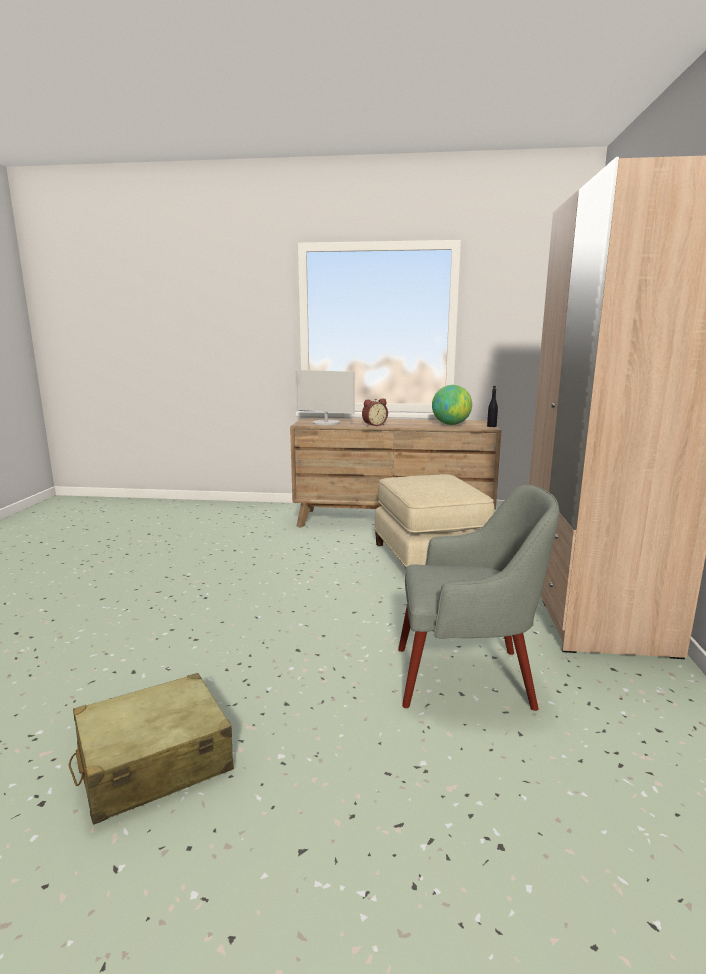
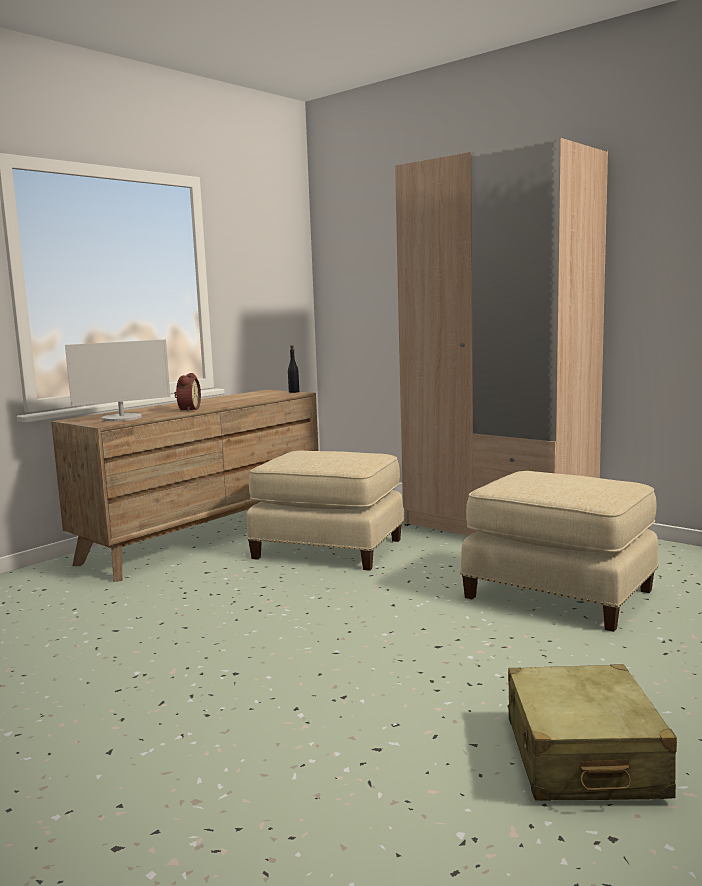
camera: 55 degrees left, 5 degrees down
grey armchair [398,484,559,711] -> beige ottoman [460,471,658,632]
globe [432,385,472,425] -> none

